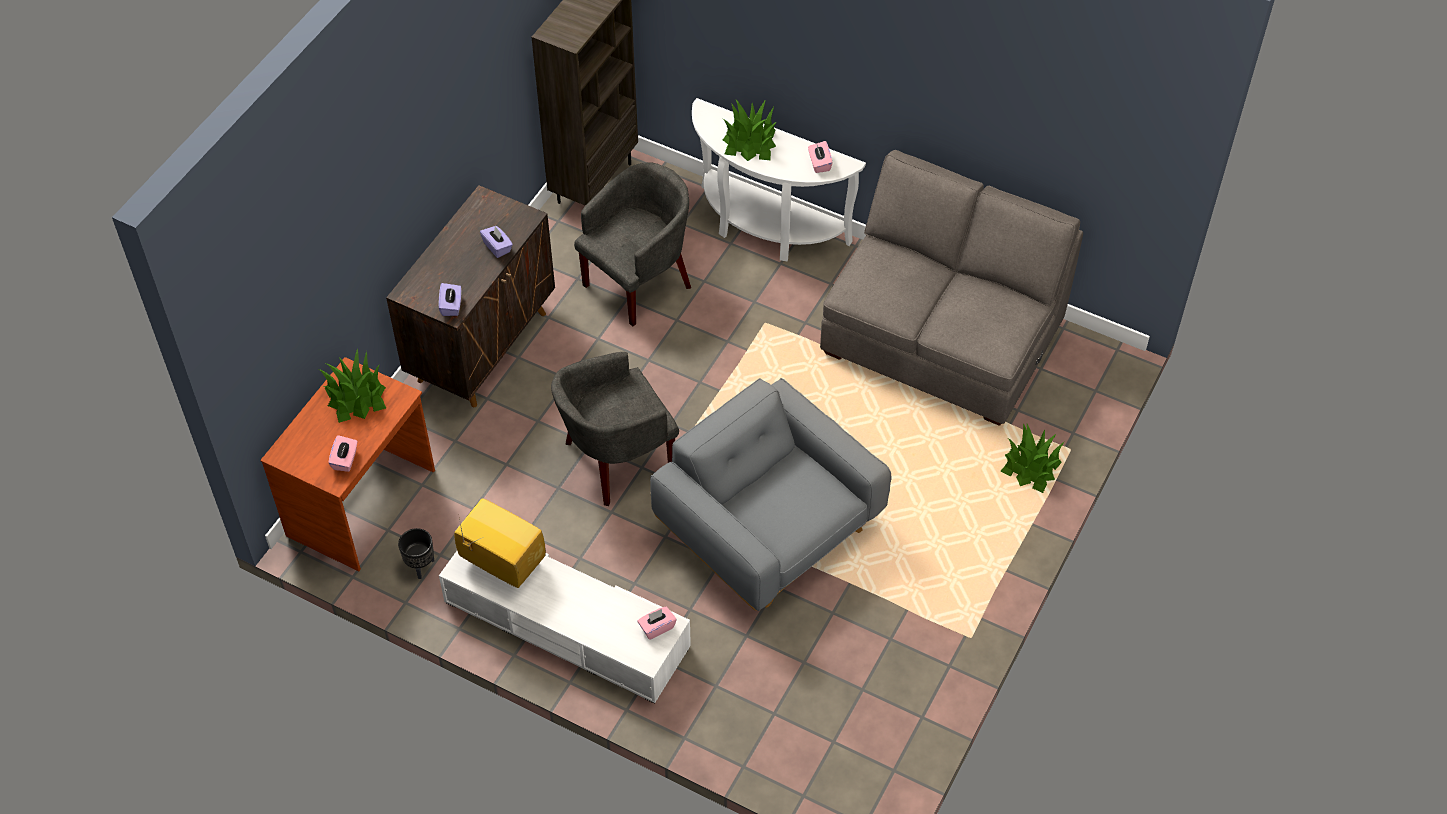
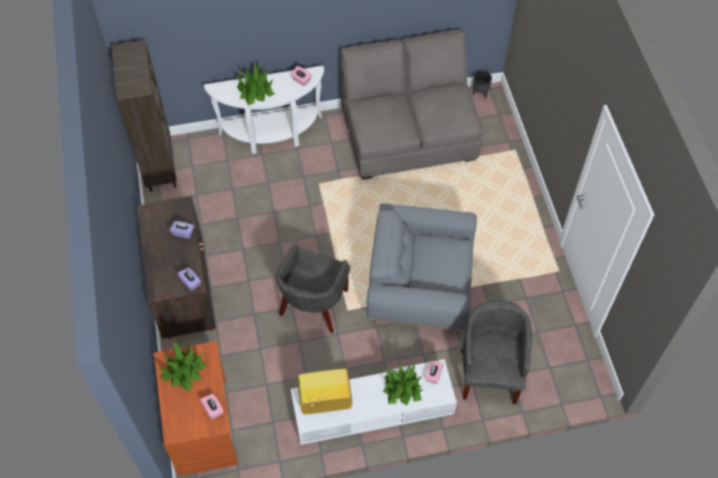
camera: 40 degrees left, 5 degrees up
black planter [398,528,434,579] -> black planter moved to [473,71,492,98]
grey armchair [574,163,691,326] -> grey armchair moved to [460,300,532,404]
potted plant [1001,423,1065,493] -> potted plant moved to [383,363,423,405]

